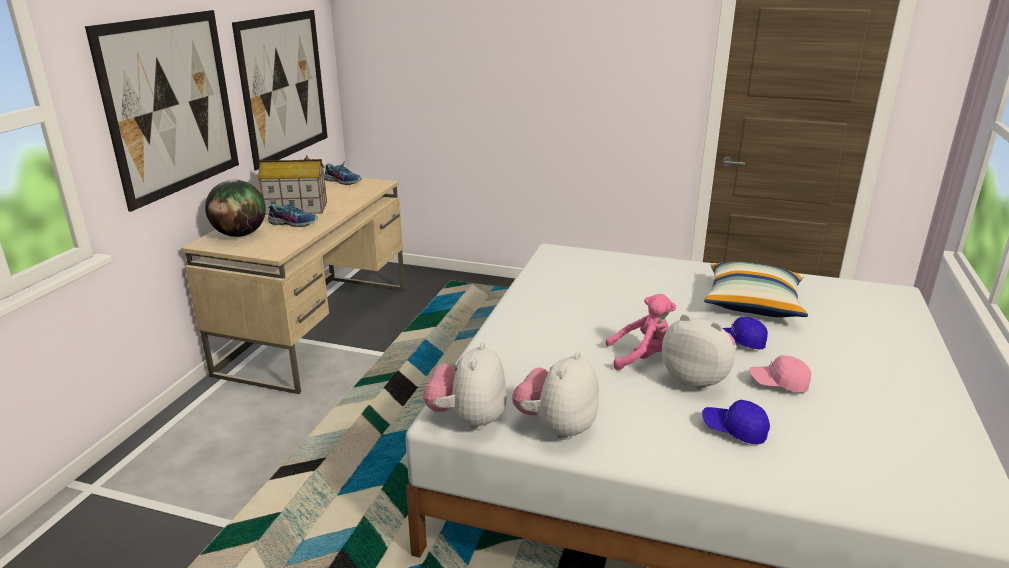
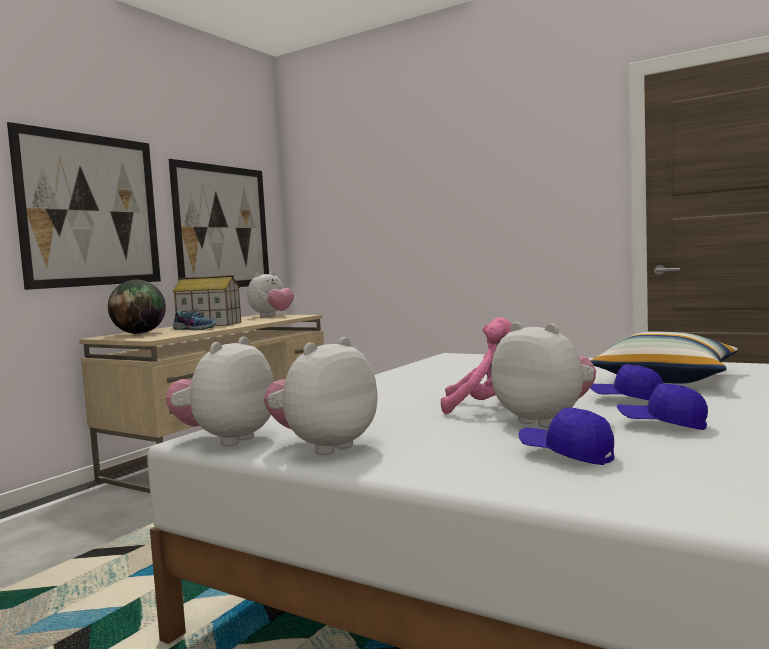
camera: 15 degrees right, 20 degrees down
shoe [324,161,362,185] -> plush toy [247,272,294,317]
pink cap [749,355,811,393] -> blue cap [617,383,708,430]

